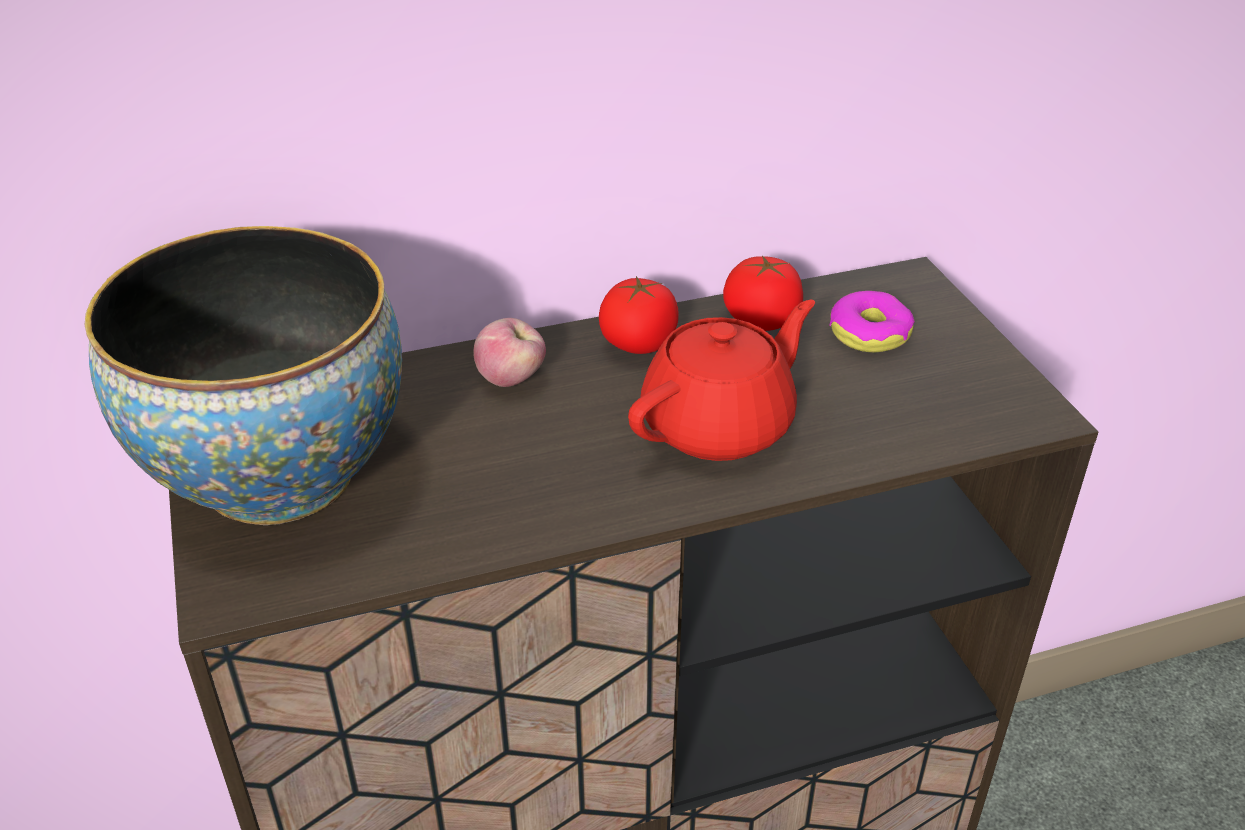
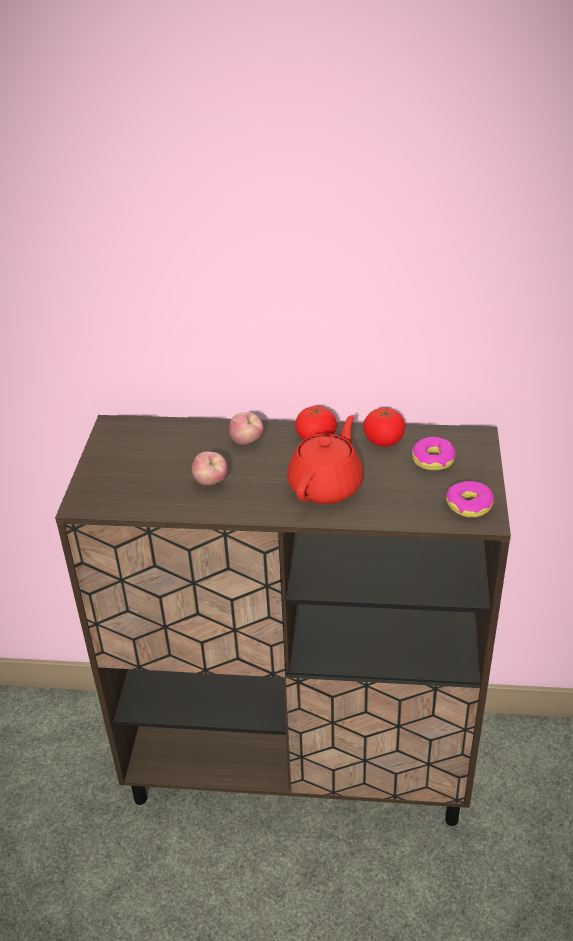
camera: 25 degrees right, 0 degrees up
bowl [85,226,402,525] -> none
red teapot [628,299,815,461] -> red teapot turned 45 degrees counterclockwise [287,415,364,504]
none -> apple [192,452,227,486]
none -> donut [446,481,494,518]

